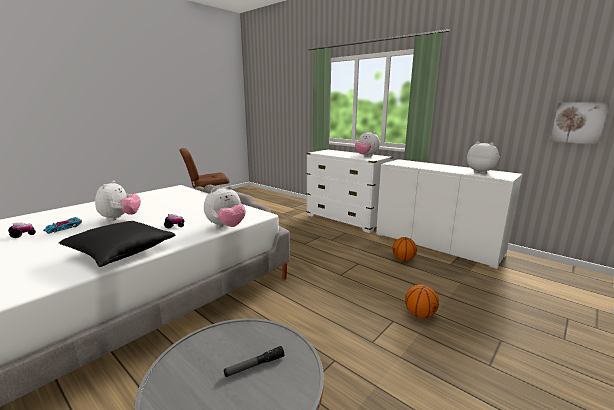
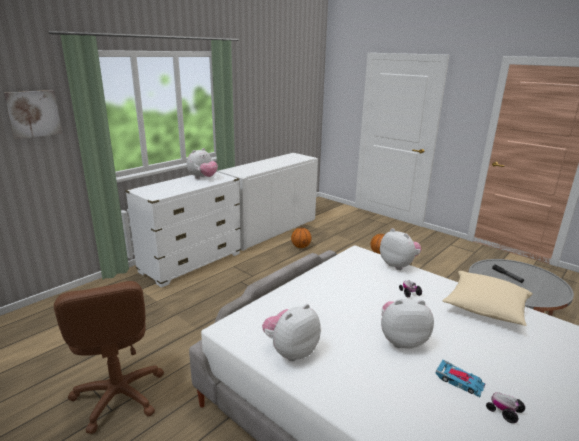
camera: 90 degrees left, 5 degrees up
black pillow [59,221,175,267] -> beige pillow [442,271,533,326]
plush toy [467,141,500,174] -> plush toy moved to [262,304,321,361]
picture [550,103,610,144] -> picture moved to [4,90,62,139]

